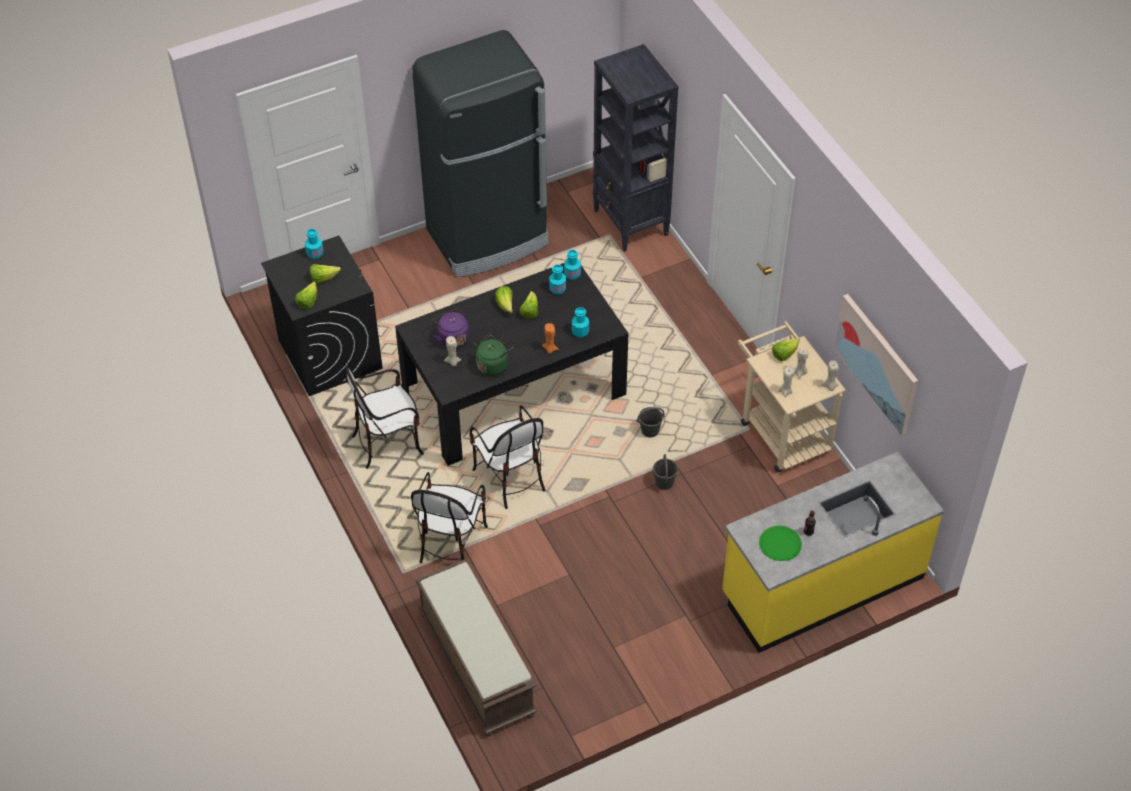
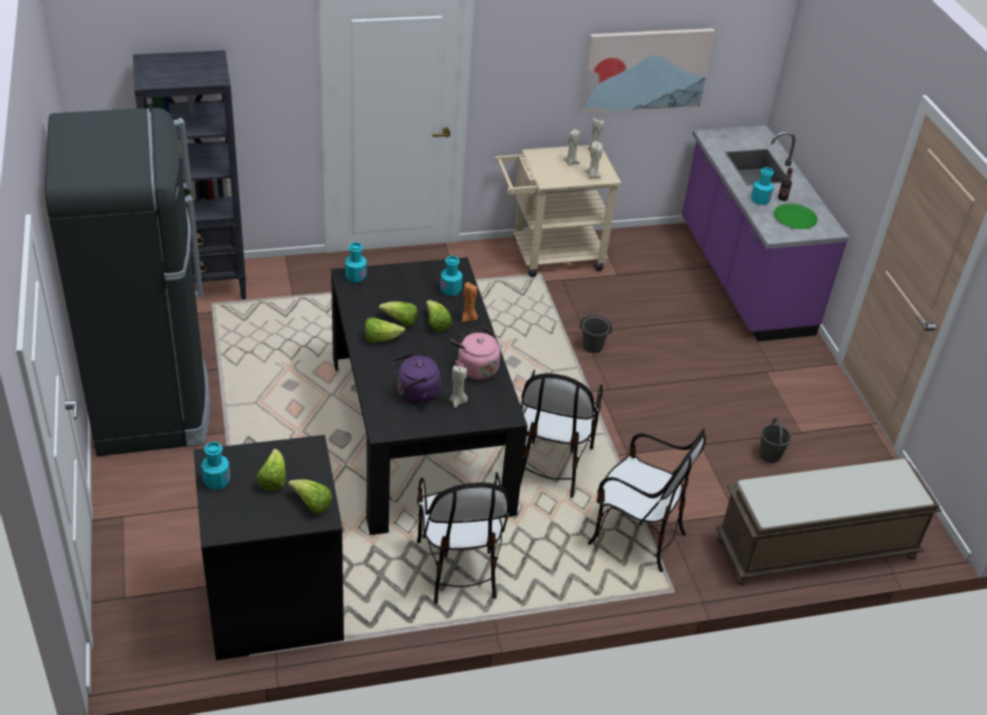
camera: 80 degrees left, 10 degrees down
chair [470,405,546,509] -> chair turned 120 degrees clockwise [521,370,603,498]
green kettle [473,333,513,376] -> pink kettle [451,326,500,380]
turquoise bottle [549,264,566,294] -> turquoise bottle moved to [751,167,774,205]
grey bucket [637,407,665,437] -> grey bucket moved to [760,417,792,463]
yellow counter [722,452,944,653] -> purple counter [682,125,849,342]
lettuce [772,338,800,361] -> lettuce moved to [426,300,452,332]

